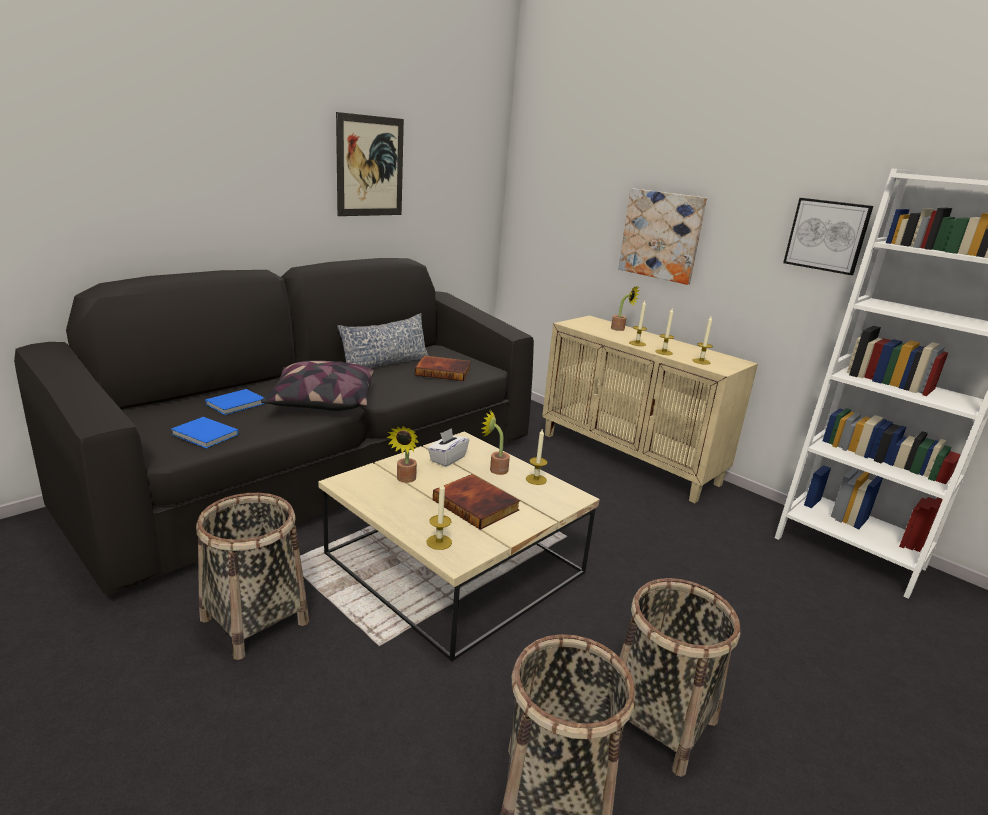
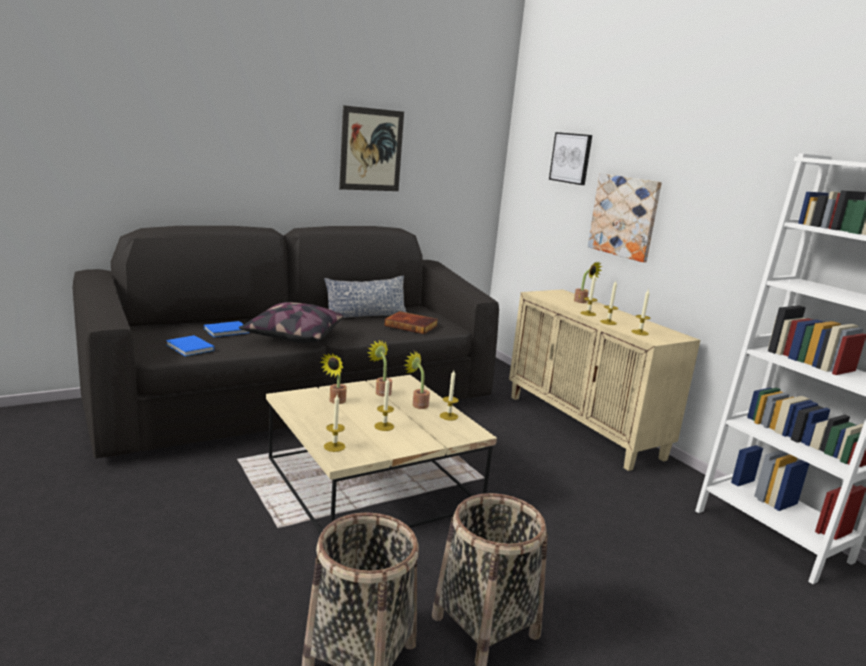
camera: 15 degrees right, 5 degrees down
basket [196,493,309,660] -> none
white tissue box [427,428,469,467] -> potted plant [367,340,392,397]
book [433,474,520,530] -> candle [374,378,394,431]
picture [783,198,873,275] -> picture moved to [549,132,592,185]

